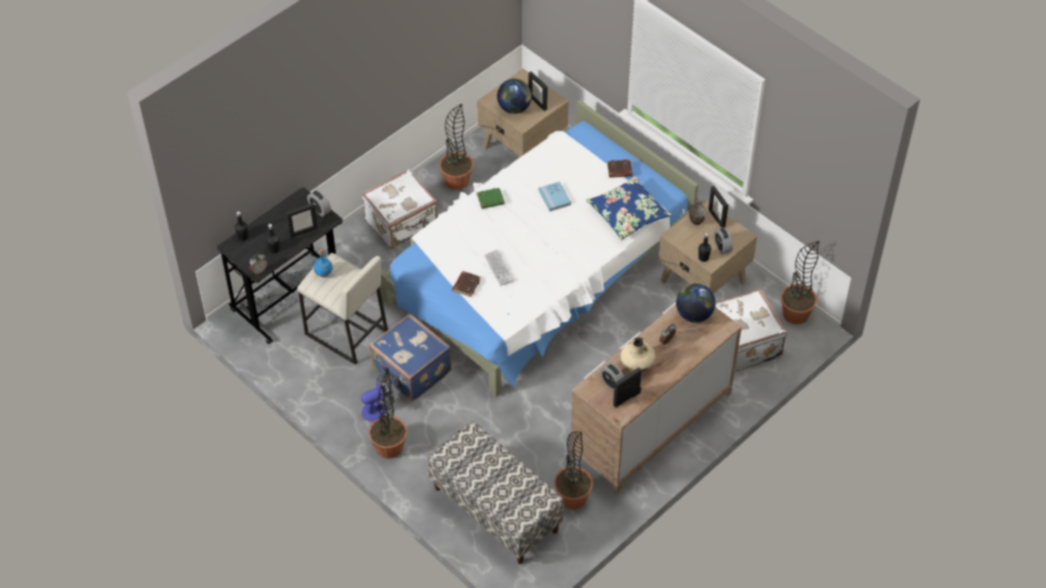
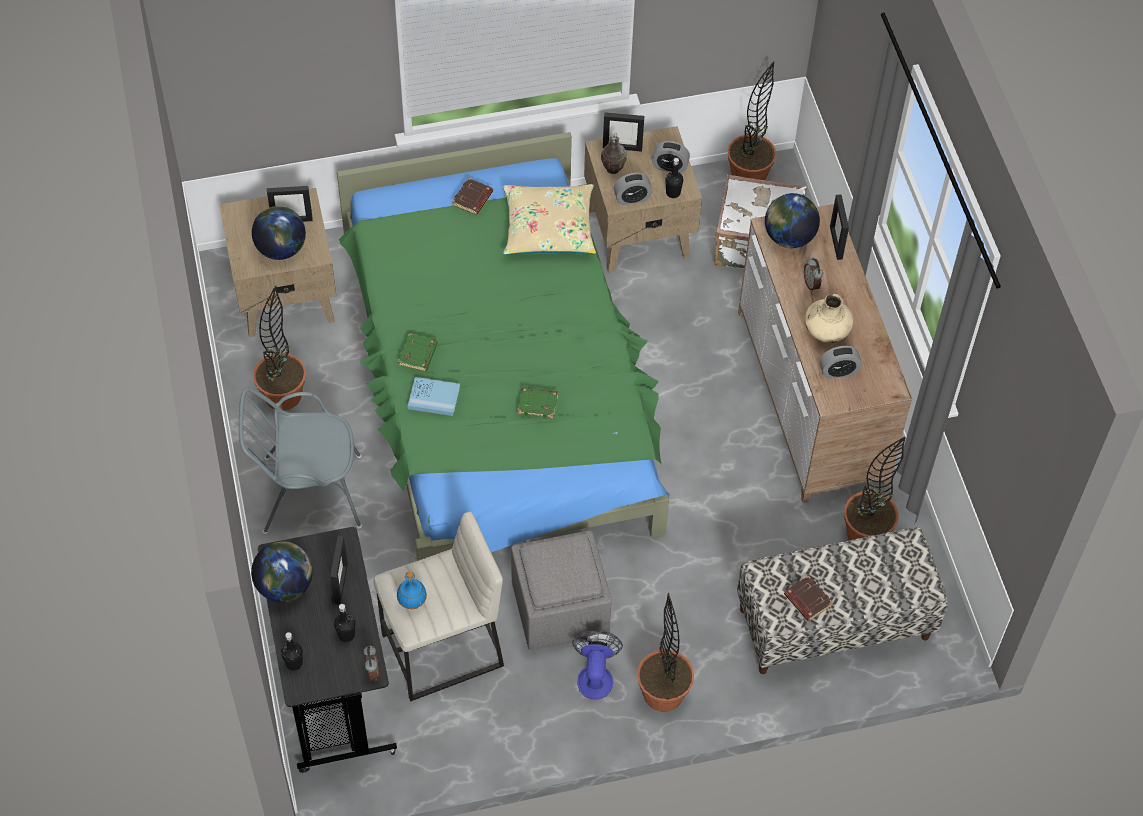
camera: 60 degrees left, 5 degrees up
alarm clock [307,190,331,217] -> alarm clock moved to [614,173,652,205]
white suitcase [362,169,437,249] -> grey chair [239,388,362,534]
blue suitcase [369,313,452,402] -> grey ottoman [511,530,612,650]
white bed [380,100,698,397] -> green bed [337,132,670,561]
brown book [452,271,481,297] -> brown book moved to [784,575,833,621]
keyboard [484,249,514,286] -> green book [517,386,558,419]
blue book [539,181,571,211] -> blue book moved to [408,377,460,416]
blue pillow [586,176,672,240] -> beige pillow [503,184,596,255]
picture frame [613,368,642,408] -> picture frame moved to [830,194,849,260]
none -> globe [251,541,313,602]

